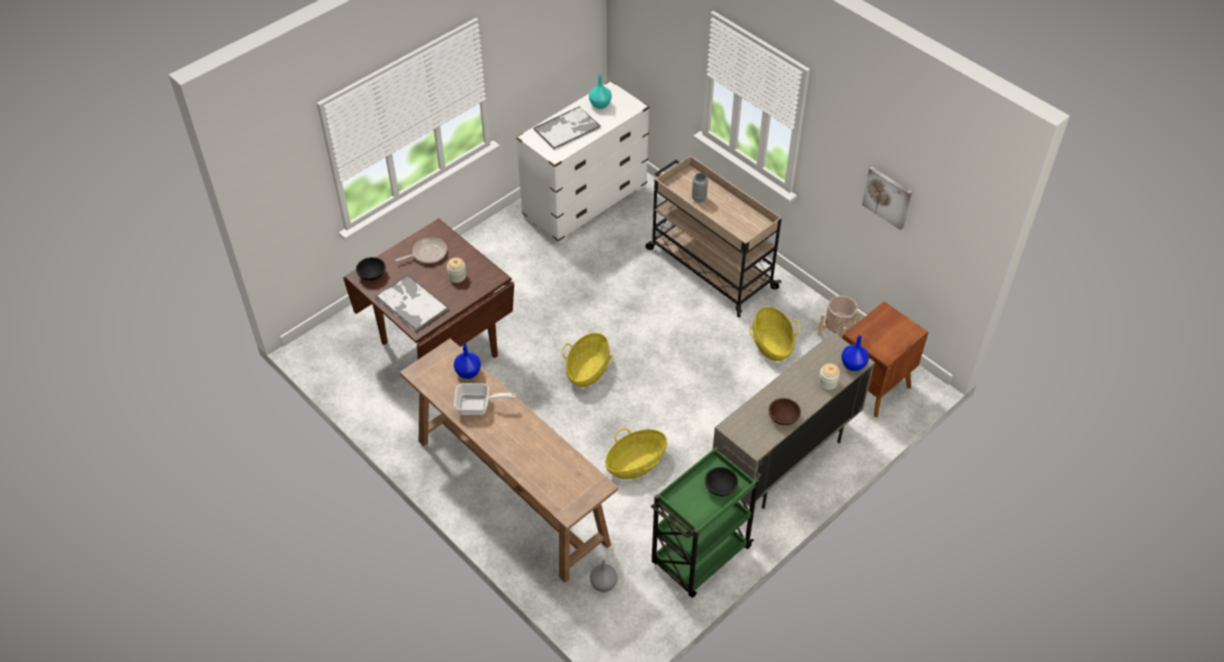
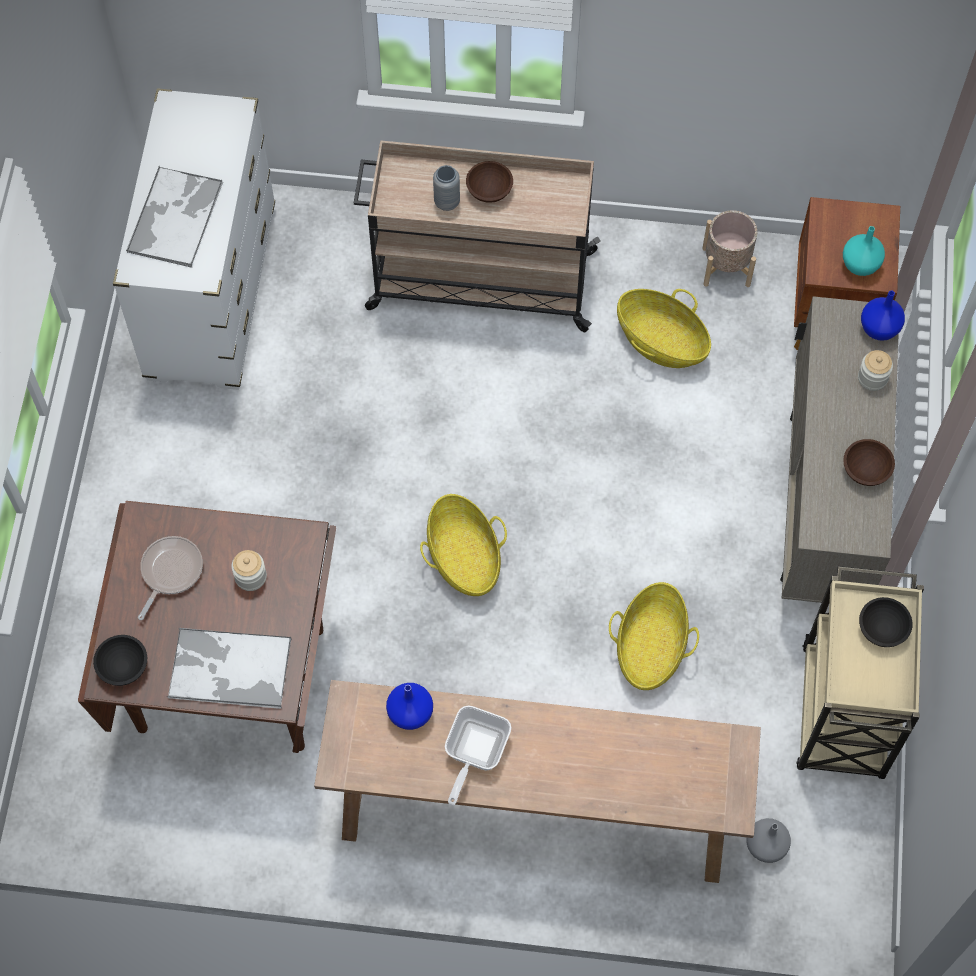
camera: 40 degrees left, 15 degrees up
frying pan [454,383,515,415] -> frying pan turned 150 degrees clockwise [445,705,512,805]
turquoise vase [589,75,612,109] -> turquoise vase moved to [843,226,885,276]
green cart [651,446,761,598] -> beige cart [796,566,924,779]
picture [862,167,912,230] -> none
none -> brown bowl [466,161,513,203]

